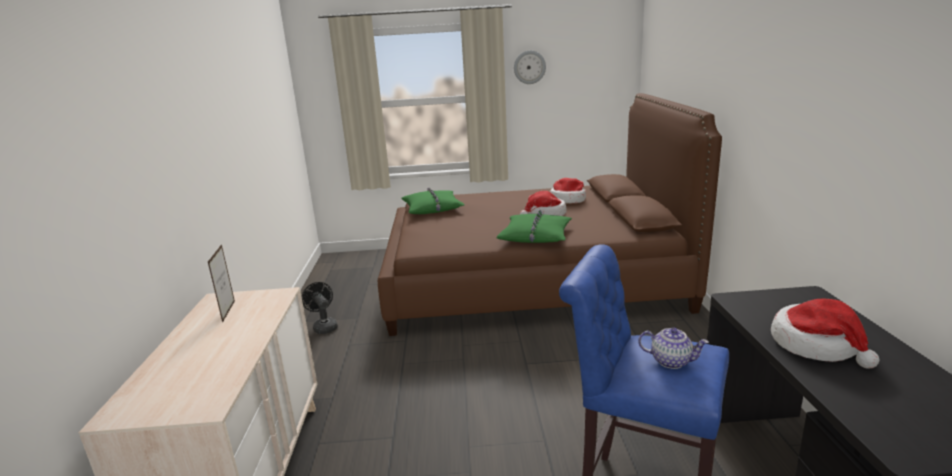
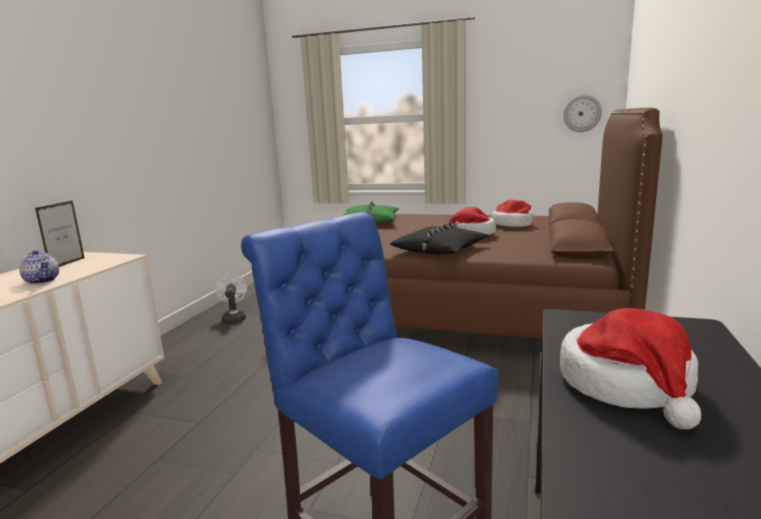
camera: 20 degrees right, 5 degrees down
black fan [302,282,338,334] -> white fan [215,273,247,324]
green pillow [497,210,572,243] -> black pillow [390,222,489,254]
wall clock [514,50,546,84] -> wall clock moved to [563,95,602,132]
teapot [638,327,709,369] -> teapot moved to [19,250,59,284]

